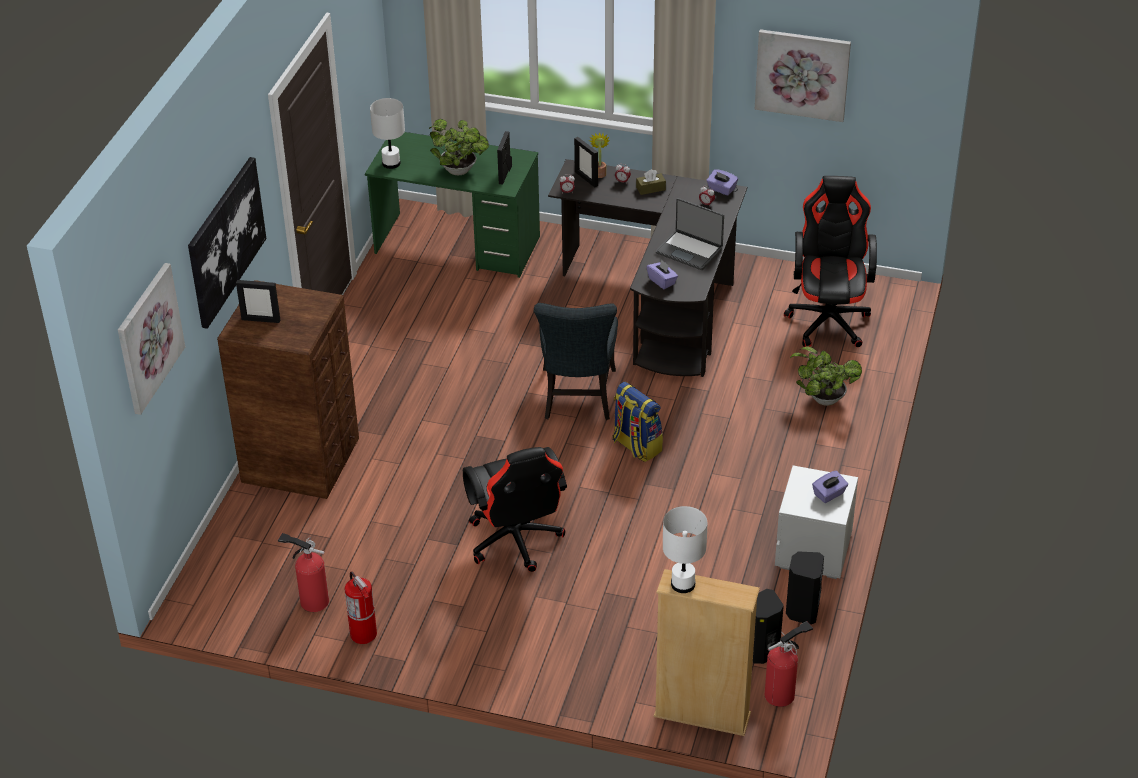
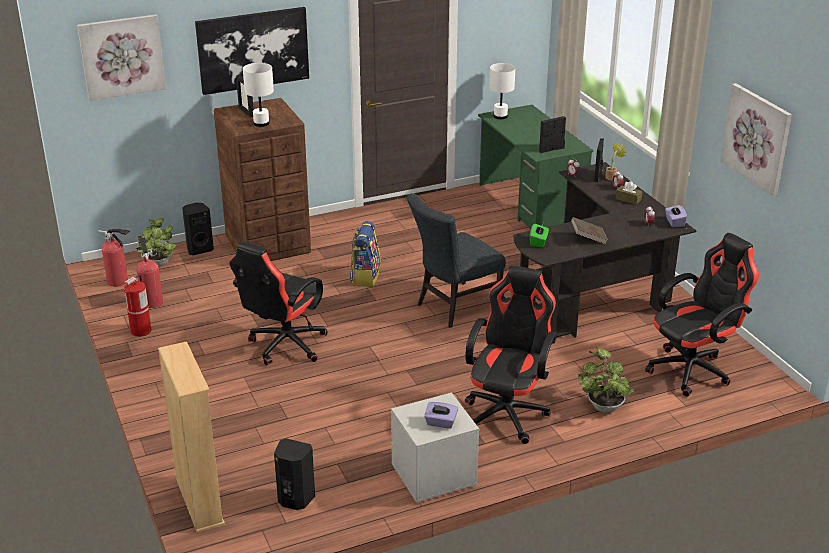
camera: 50 degrees right, 10 degrees down
potted plant [429,119,489,175] -> potted plant moved to [136,218,176,267]
backpack [613,382,663,462] -> backpack moved to [350,221,381,287]
purple tissue box [647,260,678,289] -> green tissue box [530,224,549,247]
laptop [656,198,724,270] -> brown book [571,217,608,244]
white table lamp [663,506,707,593] -> white table lamp moved to [243,63,274,127]
fire extinguisher [765,621,813,707] -> fire extinguisher moved to [98,229,130,287]
black speaker [786,552,824,625] -> black speaker moved to [182,203,214,255]
none -> black office chair [465,266,558,444]

